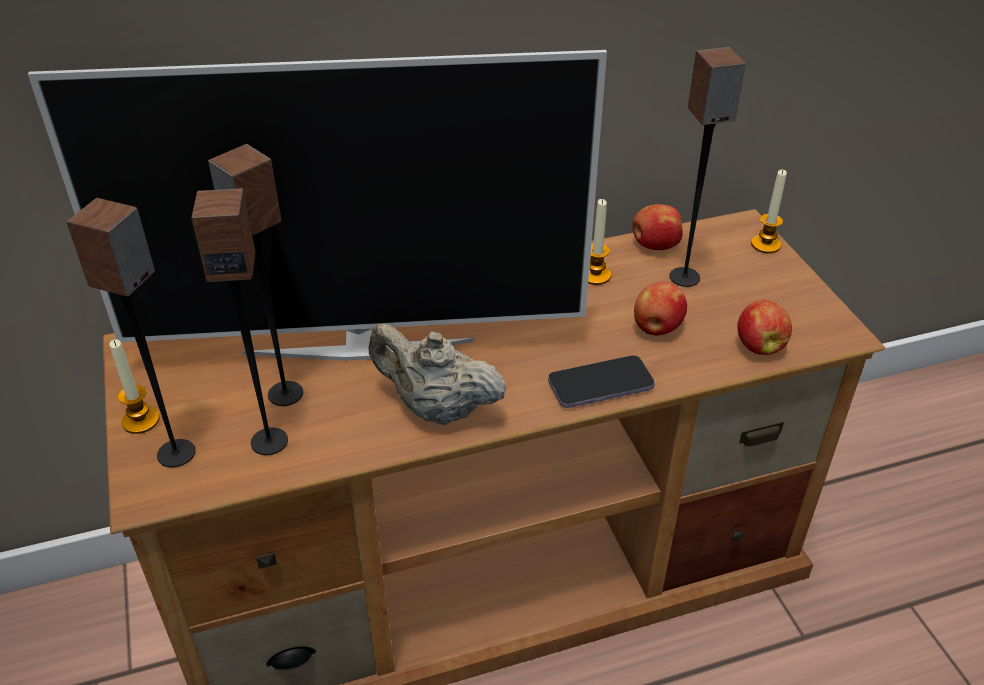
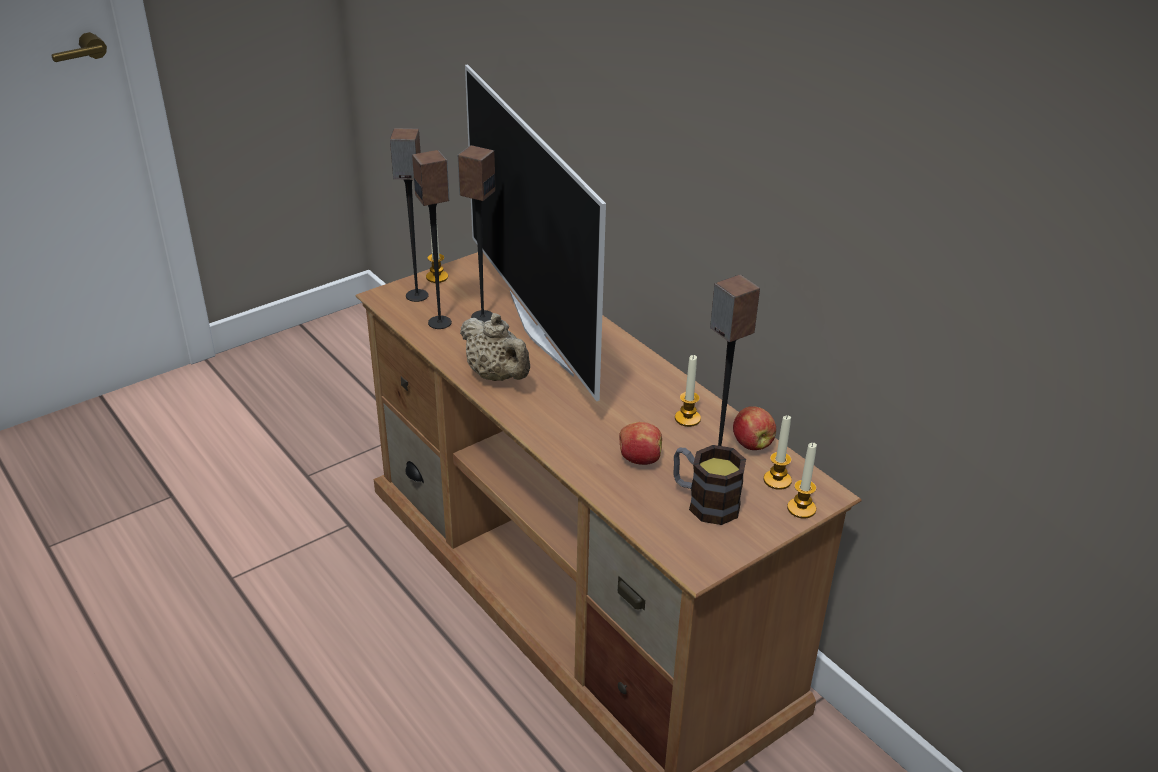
camera: 70 degrees right, 5 degrees down
beige teapot [369,324,507,425] -> beige teapot turned 135 degrees clockwise [460,313,530,381]
phone [548,355,655,408] -> none
apple [737,300,792,355] -> none
none -> mug [674,445,746,525]
none -> candle [763,415,792,490]

